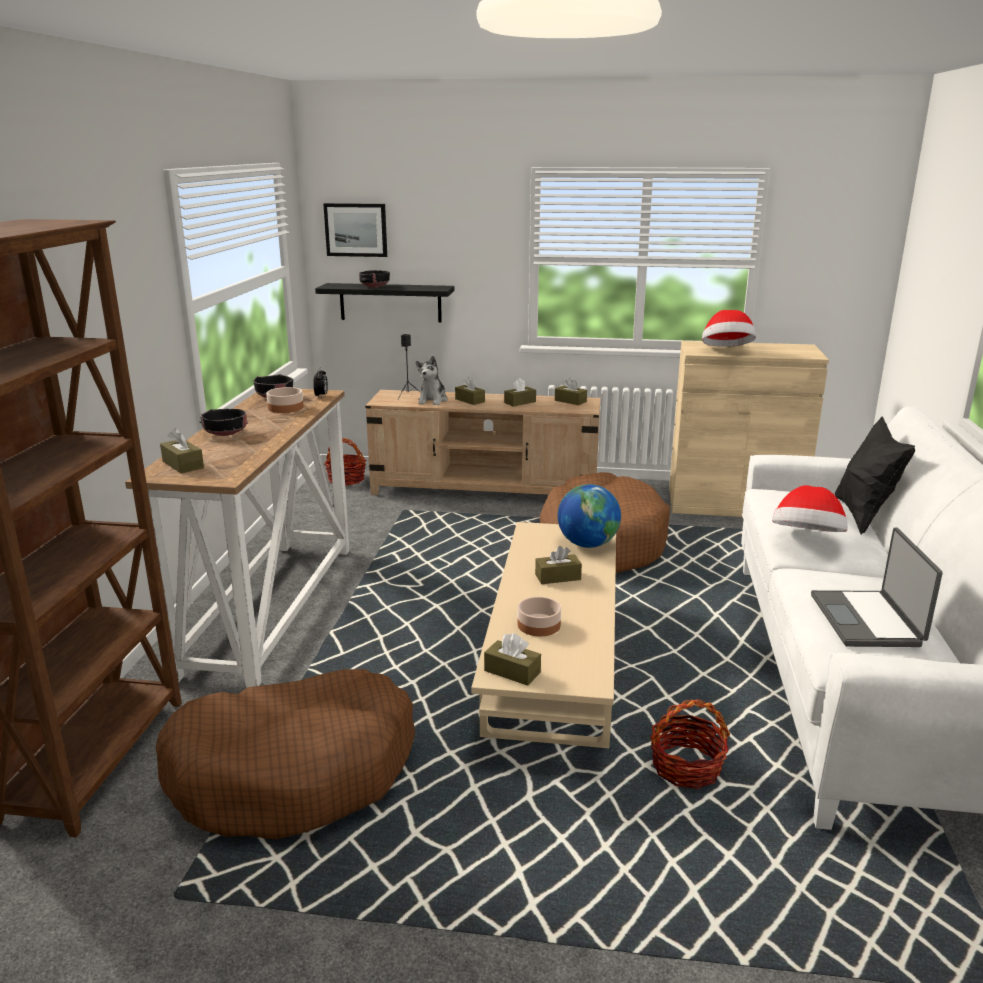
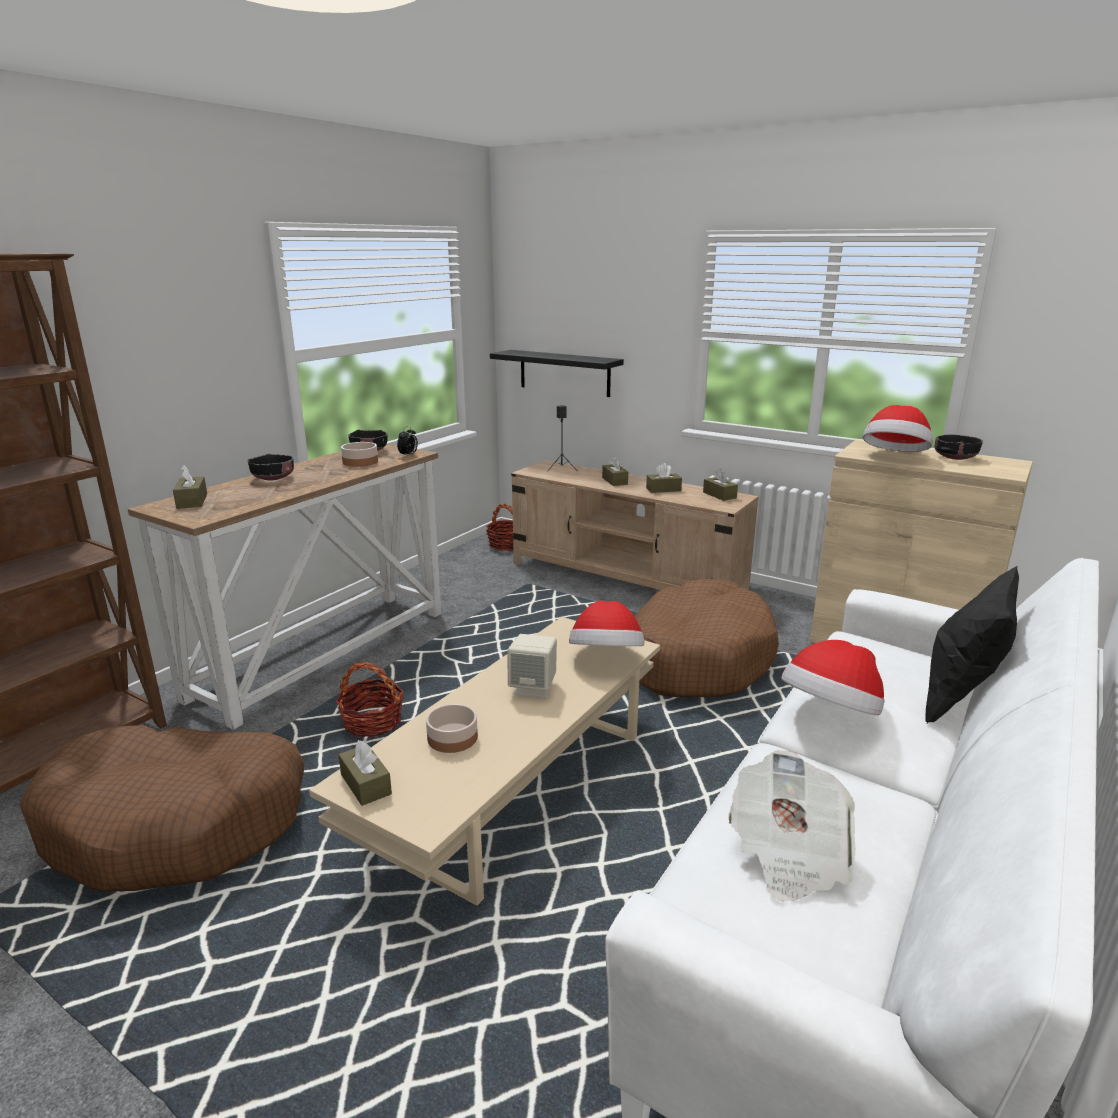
camera: 25 degrees right, 0 degrees up
picture [323,203,387,257] -> none
black bowl [359,270,390,287] -> black bowl moved to [935,435,983,460]
plush toy [416,356,448,405] -> none
brown tissue box [535,546,582,584] -> beige speaker [508,634,557,698]
globe [558,484,621,548] -> hat [569,601,644,646]
basket [650,699,730,789] -> basket moved to [336,662,404,737]
laptop [811,527,942,647] -> newspaper [728,750,856,902]

